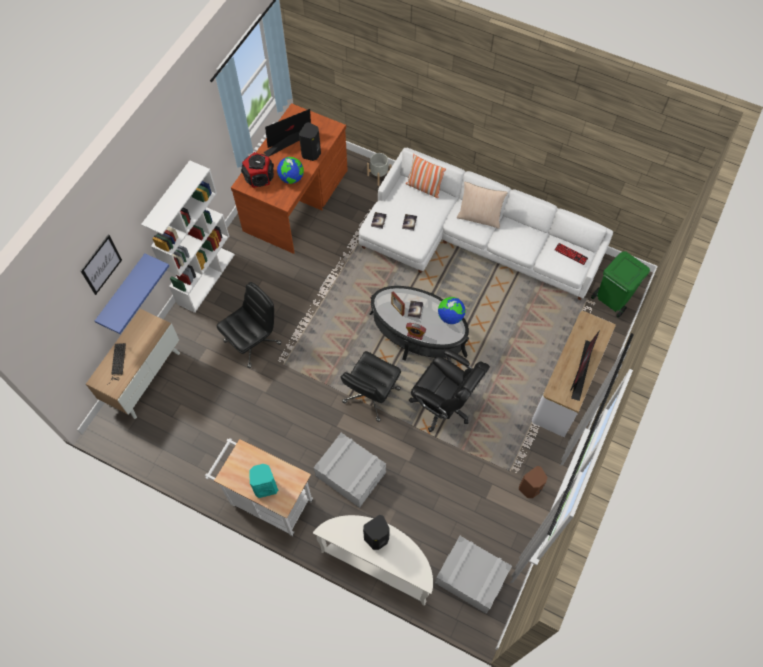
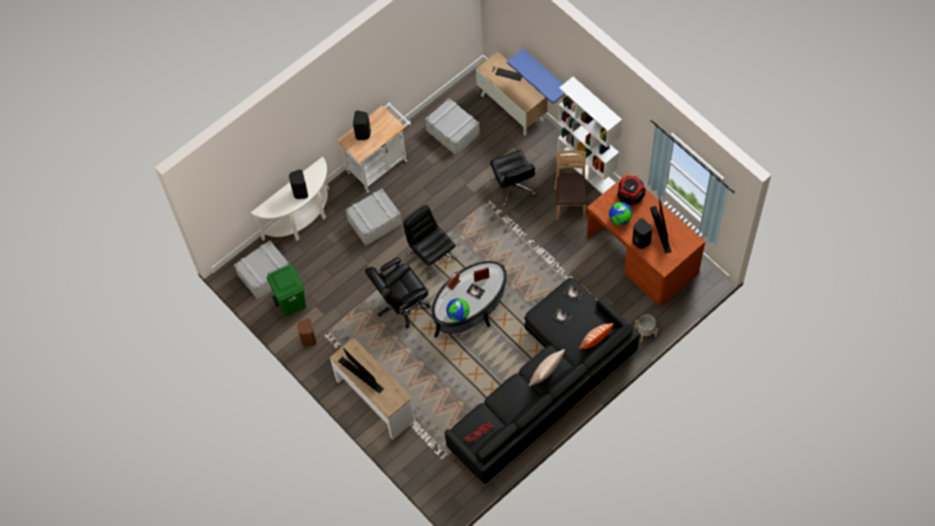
camera: 115 degrees right, 0 degrees up
picture [80,235,122,295] -> none
turquoise speaker [249,464,278,498] -> black speaker [353,110,371,140]
white sofa [359,148,613,300] -> black sofa [445,278,640,485]
green trash can [591,251,650,318] -> green trash can moved to [267,263,306,316]
none -> grey storage box [425,98,480,156]
none -> brown chair [554,150,587,220]

